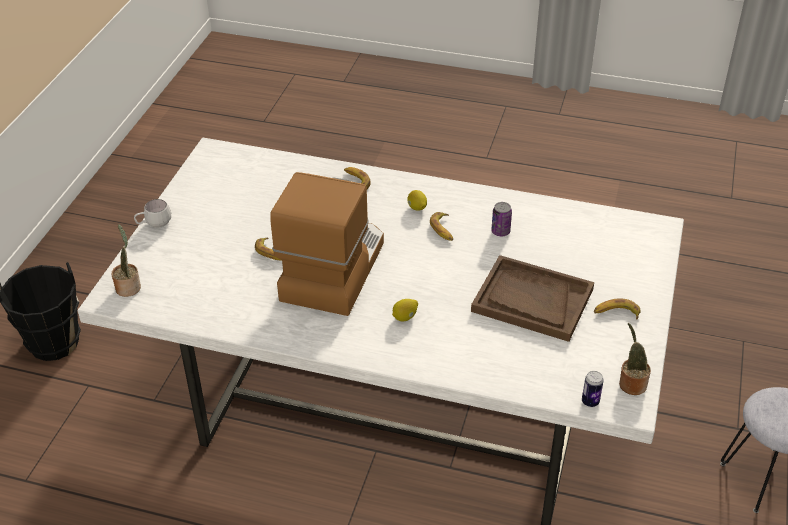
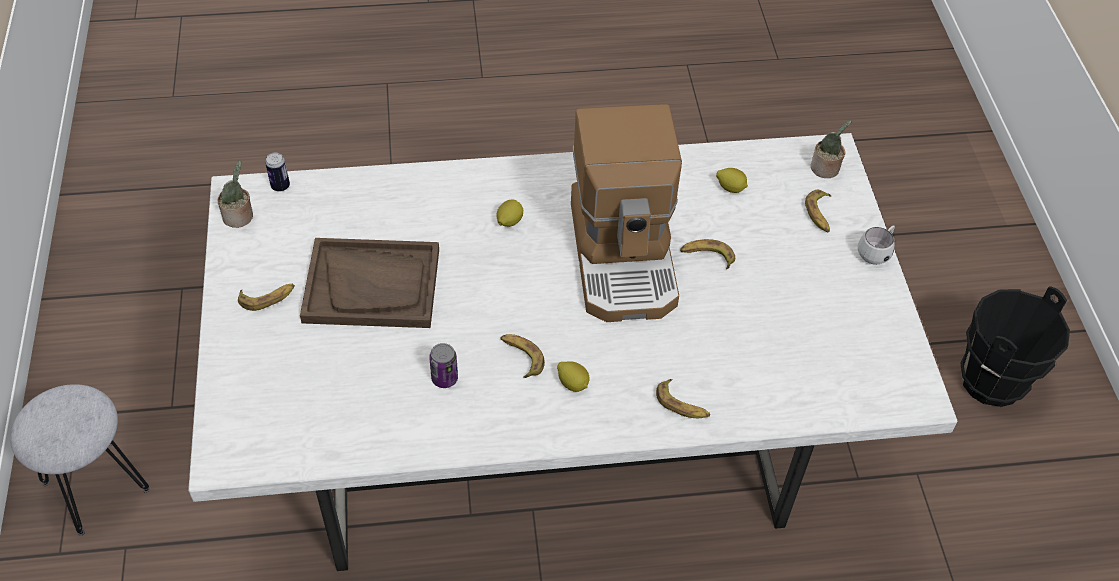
camera: 155 degrees right, 10 degrees up
none -> lemon [716,168,748,193]
none -> banana [805,190,831,232]

